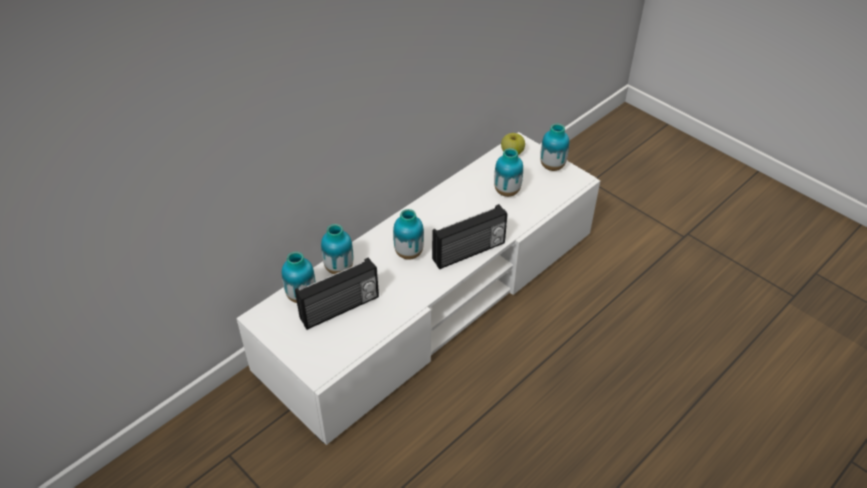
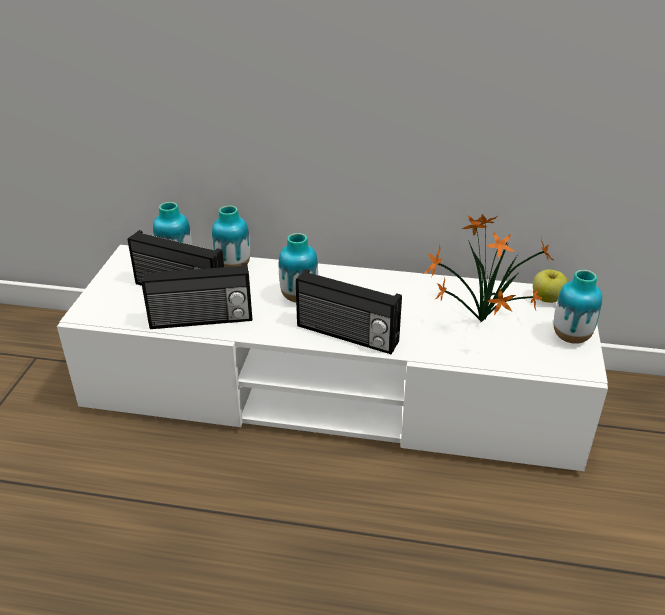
camera: 55 degrees right, 10 degrees down
vase [494,148,523,197] -> potted plant [423,214,555,322]
none -> radio [142,263,252,329]

